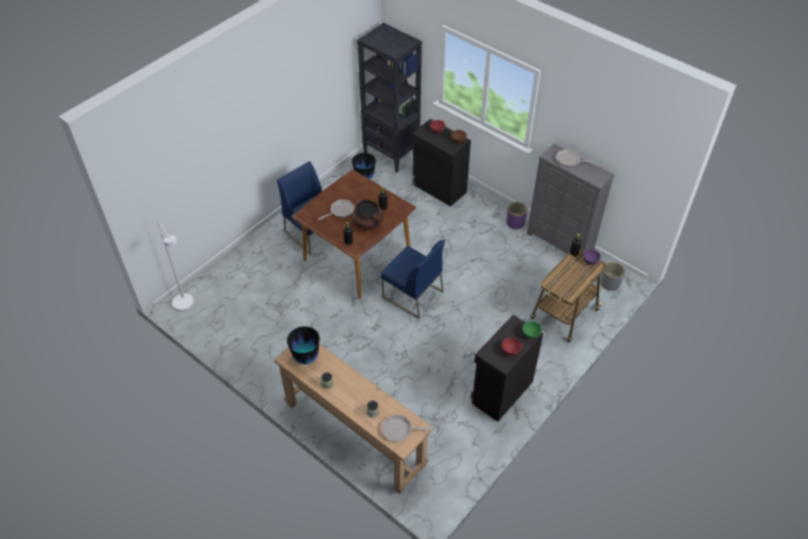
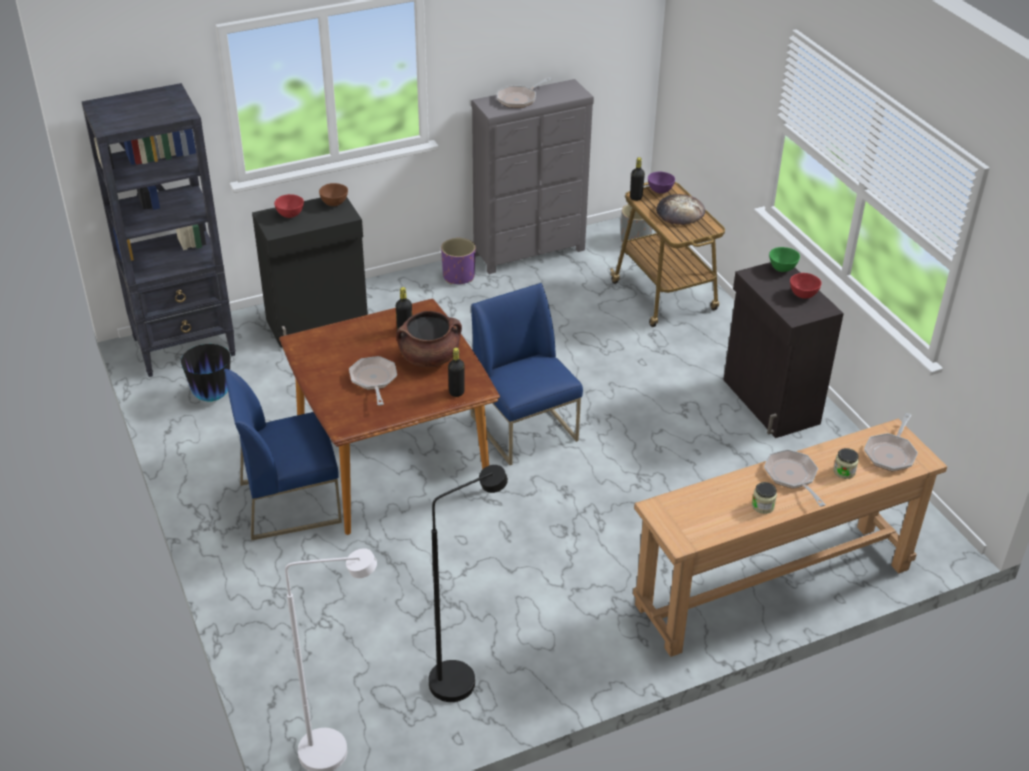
camera: 65 degrees left, 10 degrees down
vase [287,326,320,364] -> none
blue chair [381,240,445,319] -> blue chair turned 90 degrees counterclockwise [471,283,583,465]
none -> black floor lamp [429,465,508,702]
none -> bread [656,194,705,225]
none -> frying pan [764,449,826,507]

